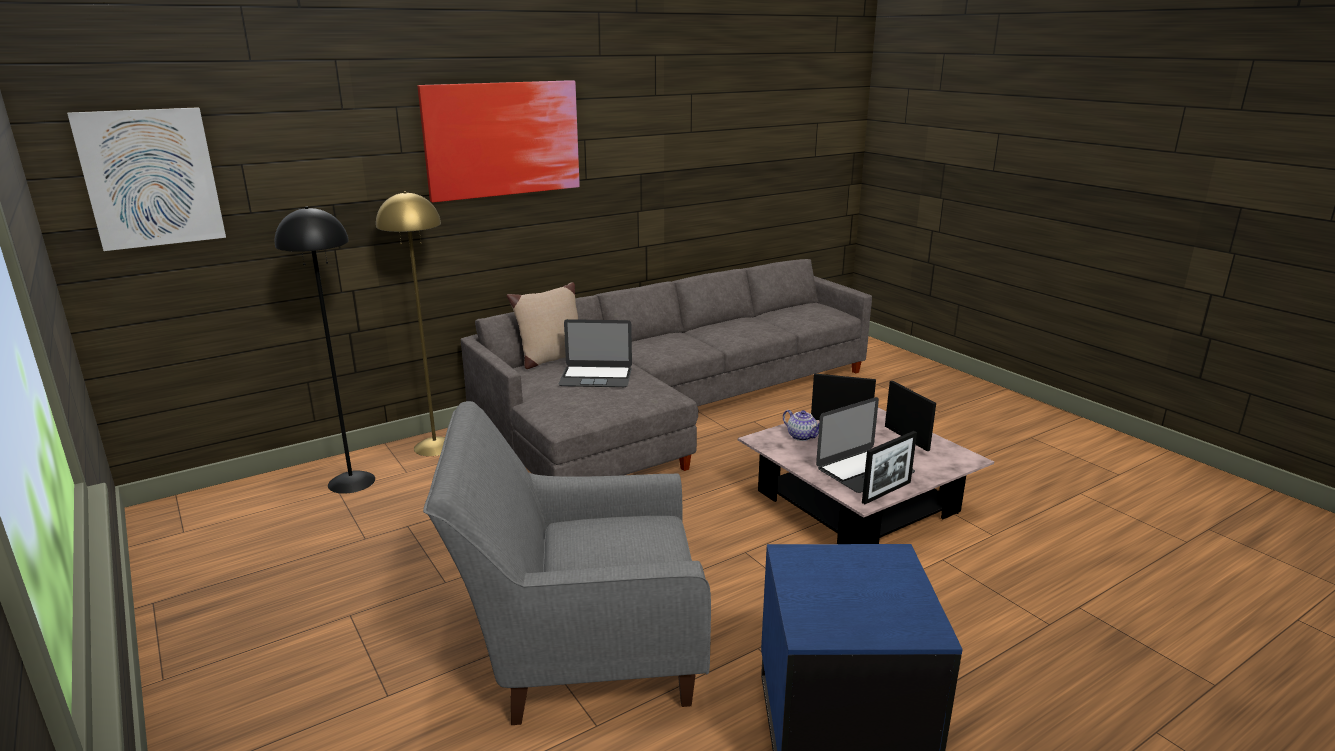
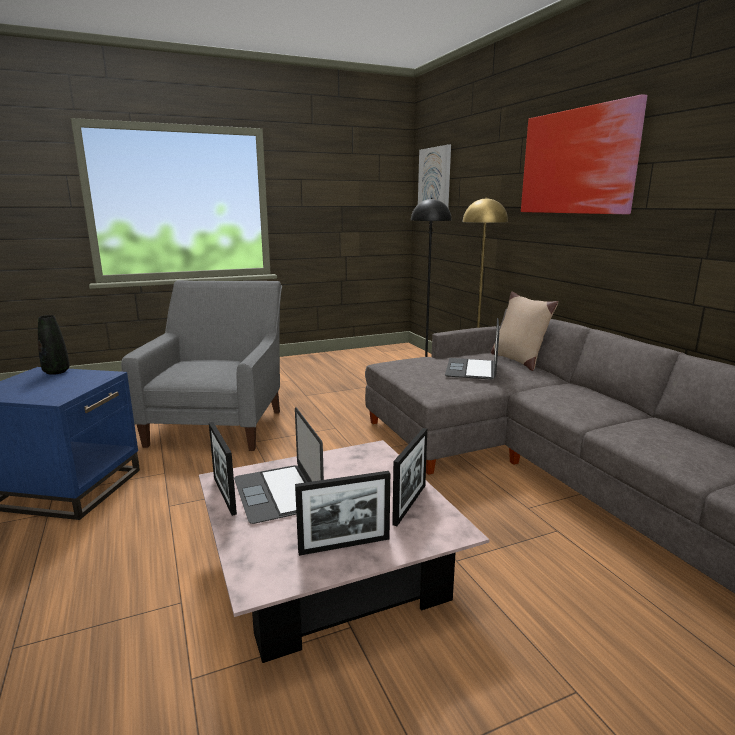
camera: 100 degrees right, 5 degrees down
teapot [783,410,819,441] -> none
none -> black vase [38,315,70,375]

